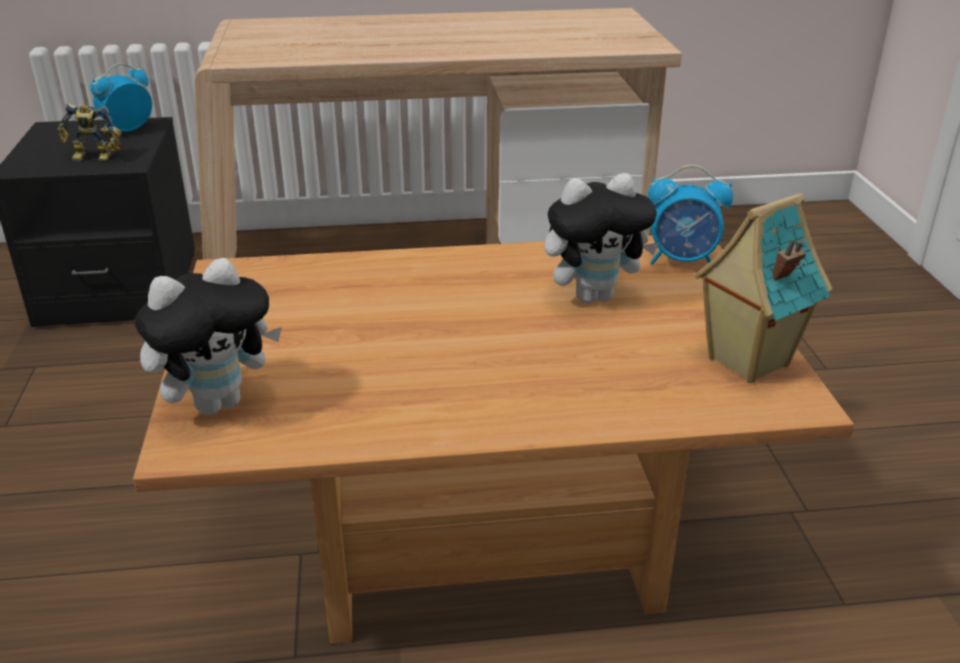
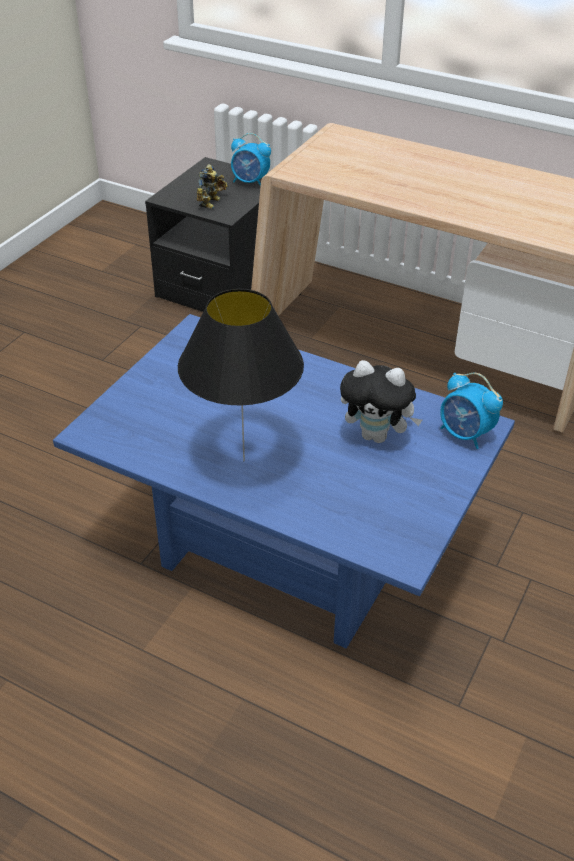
camera: 35 degrees right, 10 degrees up
toy robot [57,103,122,161] -> toy robot turned 105 degrees counterclockwise [197,164,227,209]
alarm clock [90,63,152,133] -> alarm clock turned 150 degrees counterclockwise [231,133,271,186]
brown coffee table [133,236,854,644] -> blue coffee table [53,314,515,648]
plush toy [135,258,282,415] -> none
toy house [694,193,832,383] -> none
none -> black table lamp [178,289,304,461]

